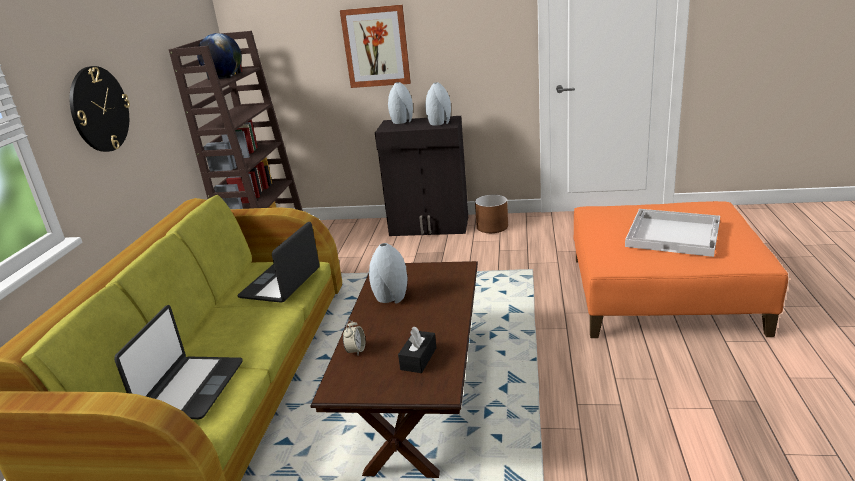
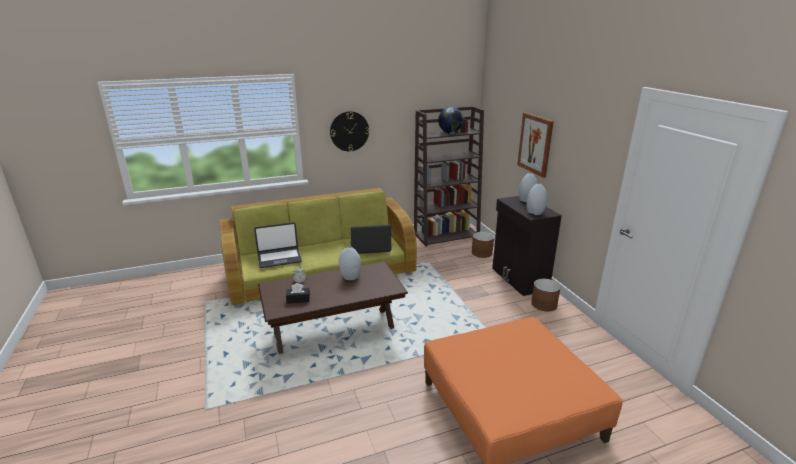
camera: 60 degrees right, 0 degrees up
white tray [625,209,720,257] -> none
none -> brown planter [472,232,494,258]

